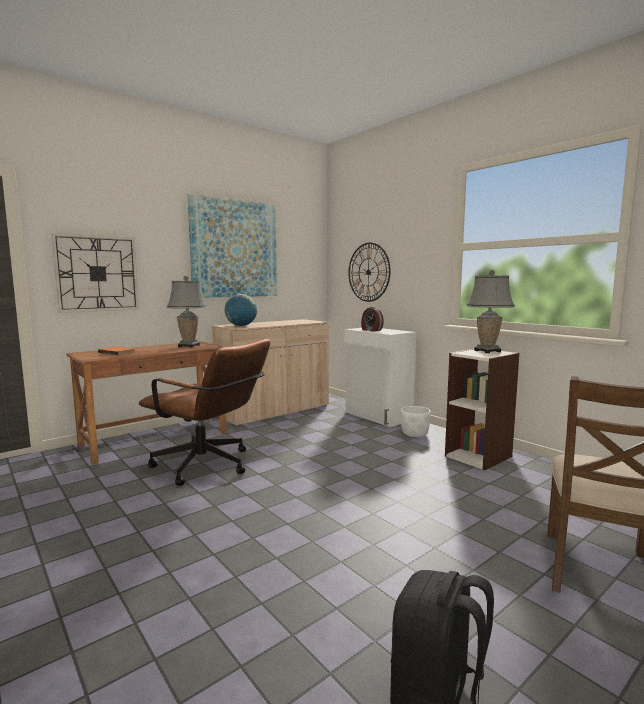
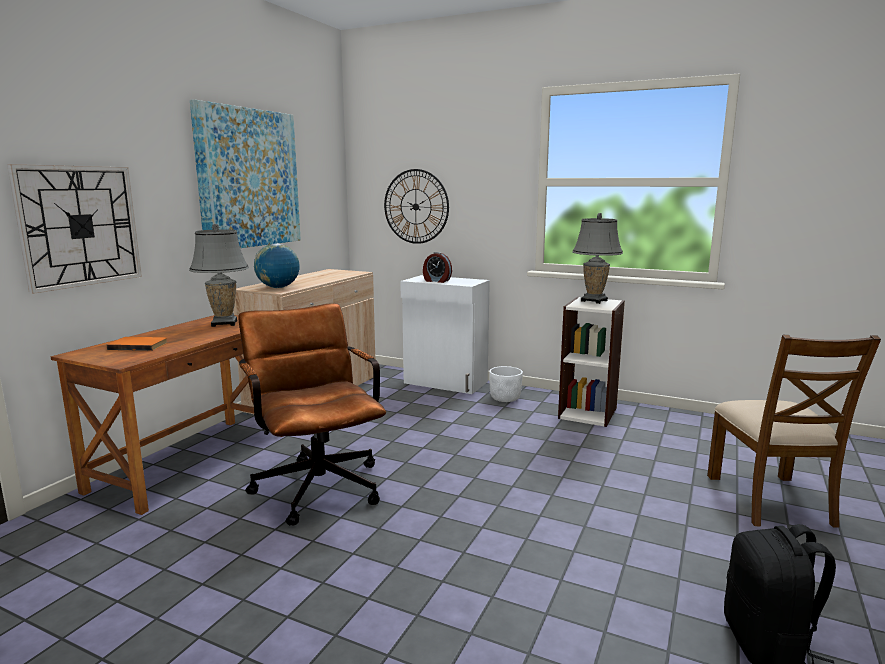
camera: 25 degrees left, 5 degrees up
brown office chair [139,339,270,486] -> brown office chair turned 120 degrees counterclockwise [238,303,386,526]

